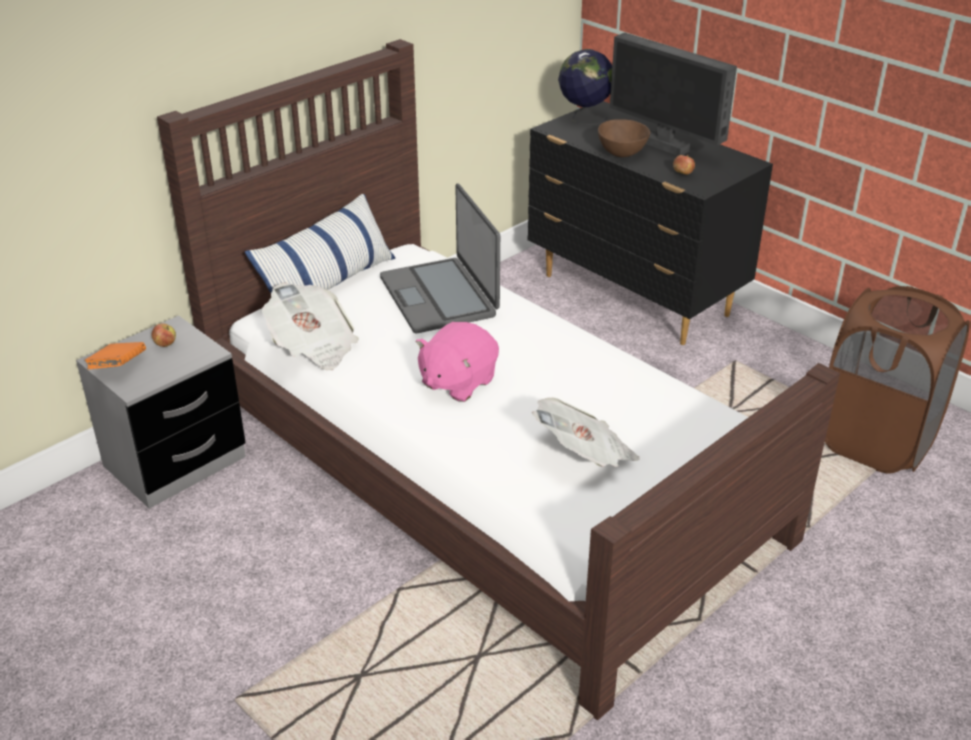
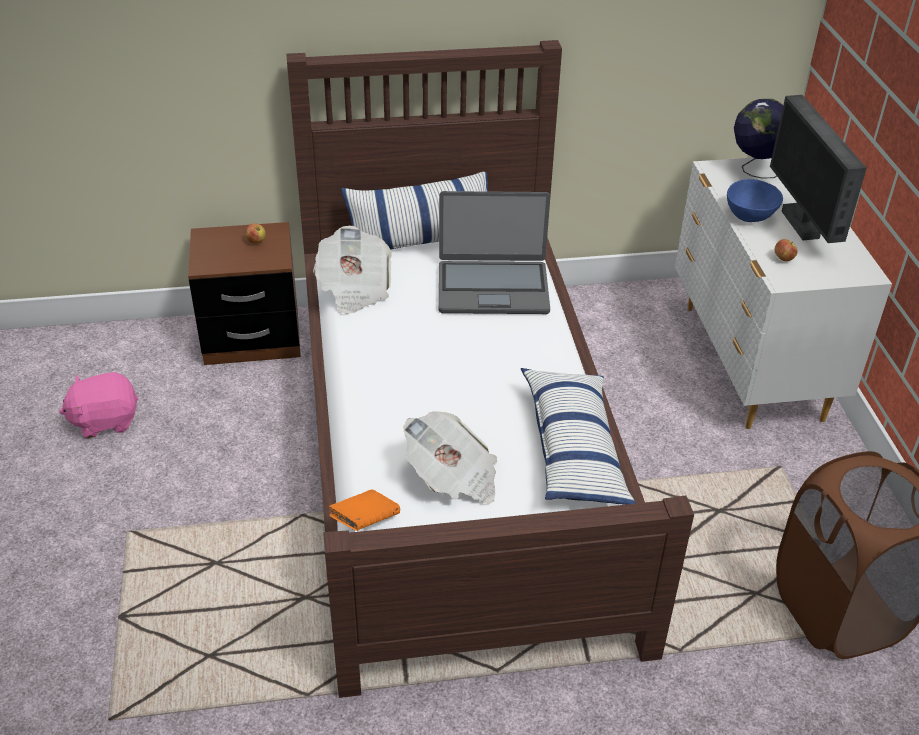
camera: 35 degrees right, 5 degrees up
grey nightstand [76,316,246,509] -> brown nightstand [188,222,301,365]
orange book [84,342,146,369] -> orange book moved to [329,489,400,531]
laptop [380,183,500,333] -> laptop turned 105 degrees counterclockwise [439,191,550,314]
pink plush toy [415,322,499,402] -> pink plush toy moved to [59,372,139,438]
black dresser [528,101,773,345] -> white dresser [675,158,892,429]
brown bowl [598,119,650,157] -> blue bowl [727,179,783,222]
none -> pillow [521,368,636,505]

